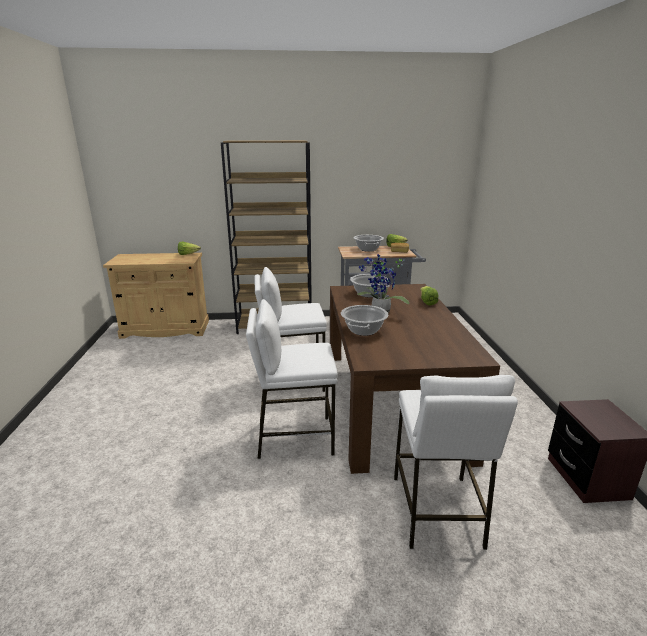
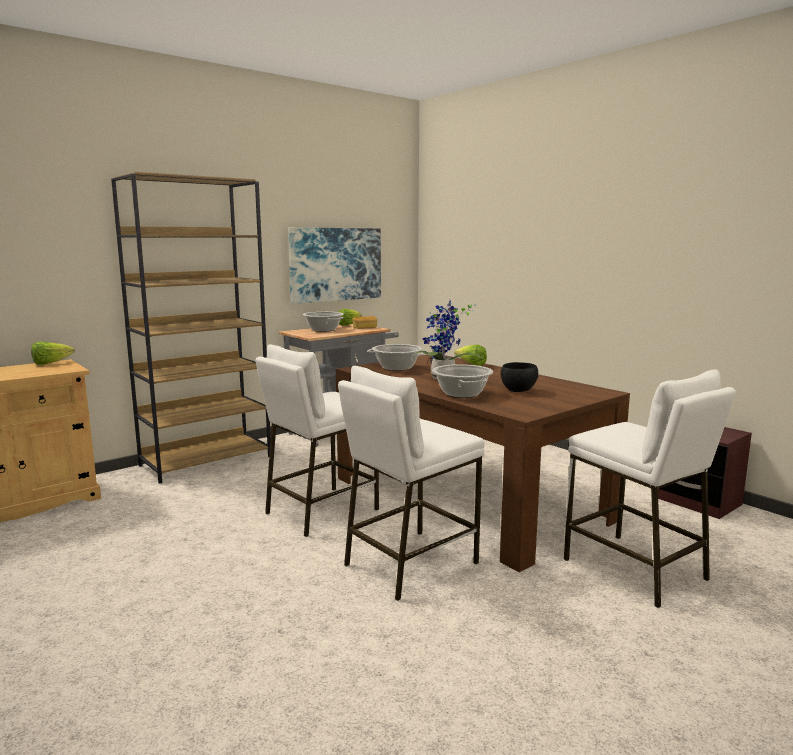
camera: 35 degrees left, 10 degrees down
none -> picture [288,227,381,304]
none -> black bowl [501,362,538,392]

